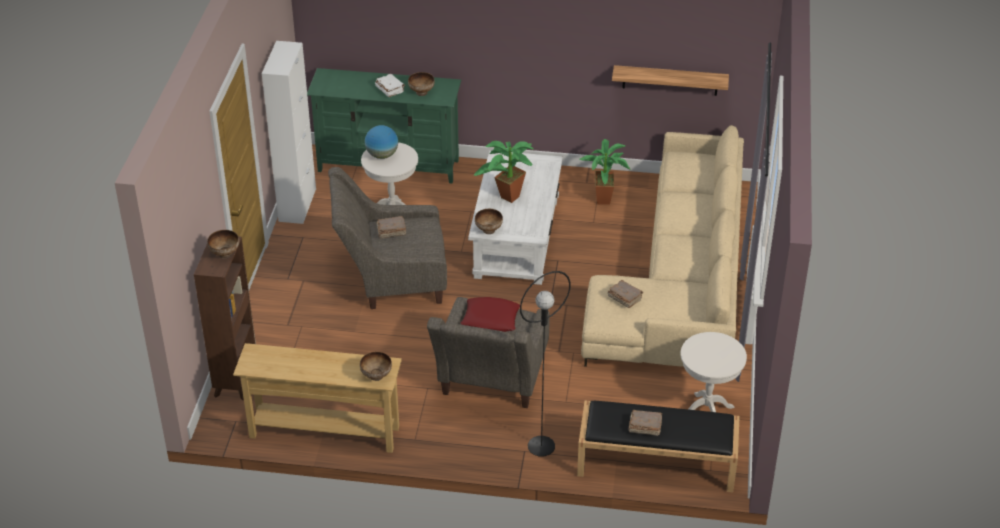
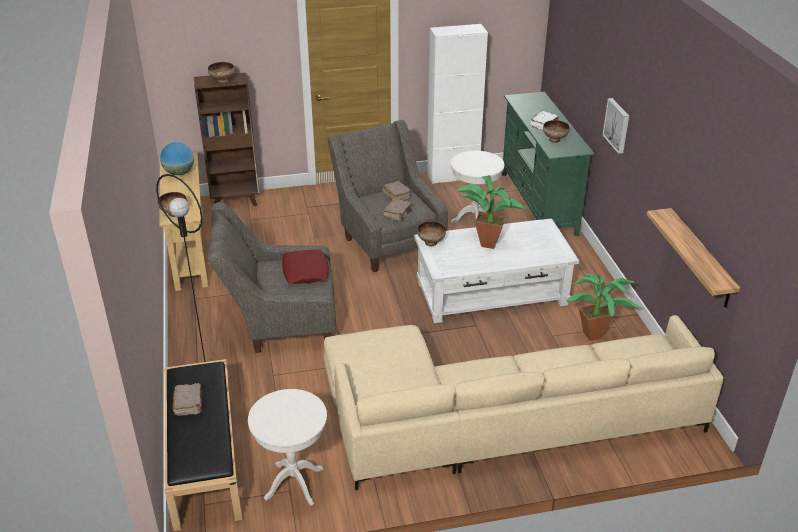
camera: 70 degrees right, 5 degrees down
globe [365,125,398,159] -> globe moved to [160,142,194,175]
brown book [608,280,643,308] -> brown book moved to [383,198,412,221]
none -> picture [603,98,629,154]

